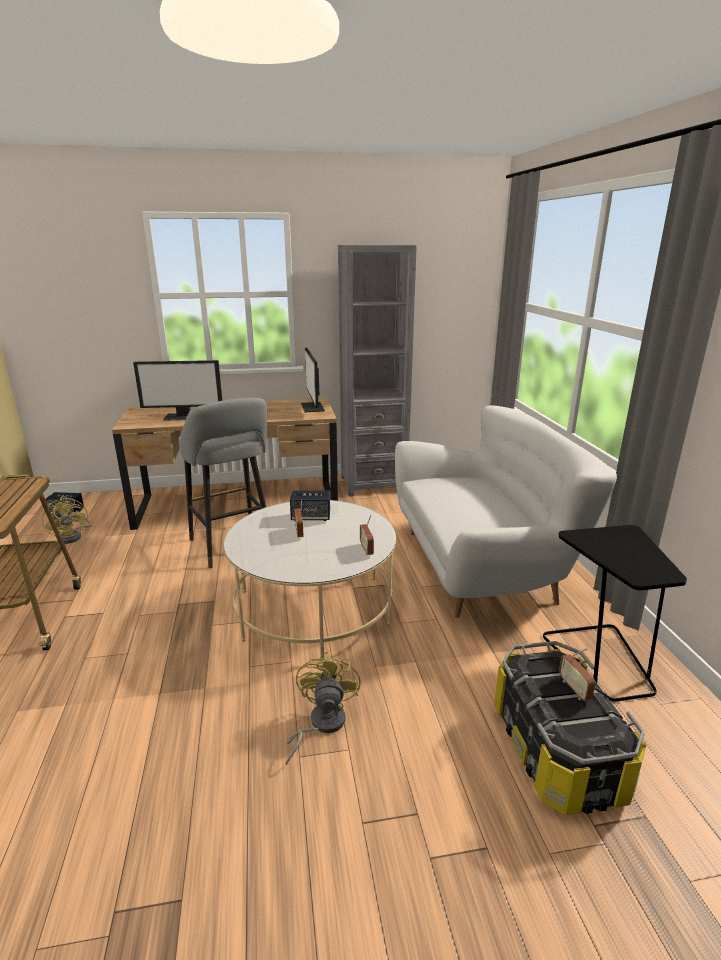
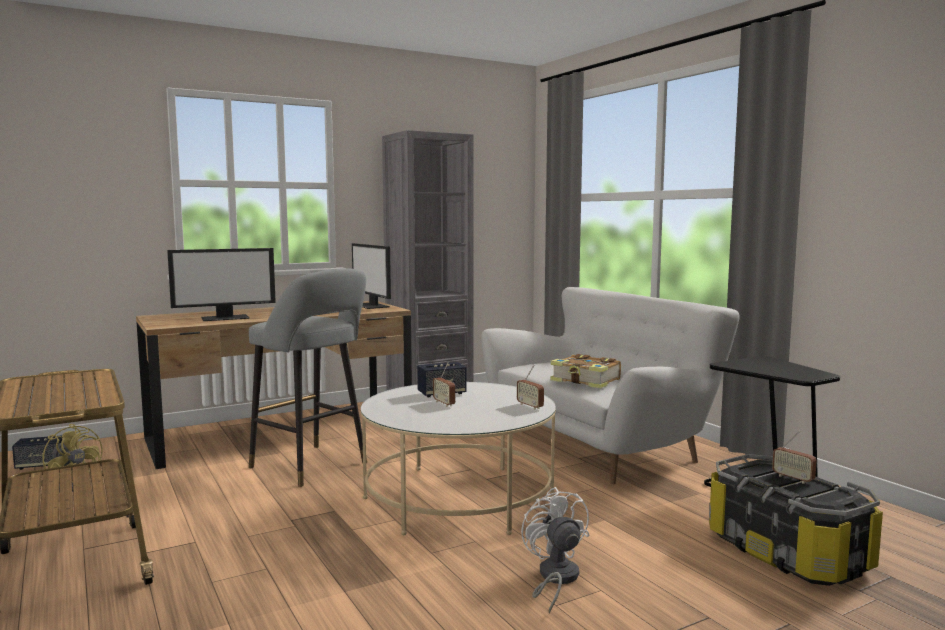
camera: 20 degrees left, 15 degrees down
yellow fan [286,652,361,765] -> white fan [521,487,589,614]
none -> book [550,354,621,388]

